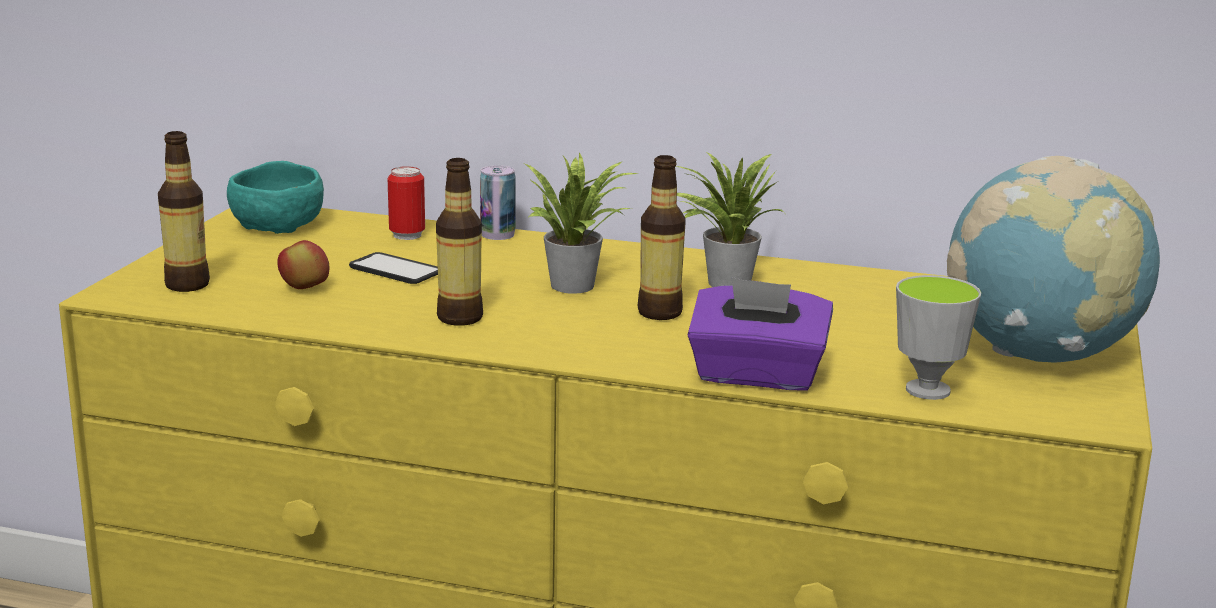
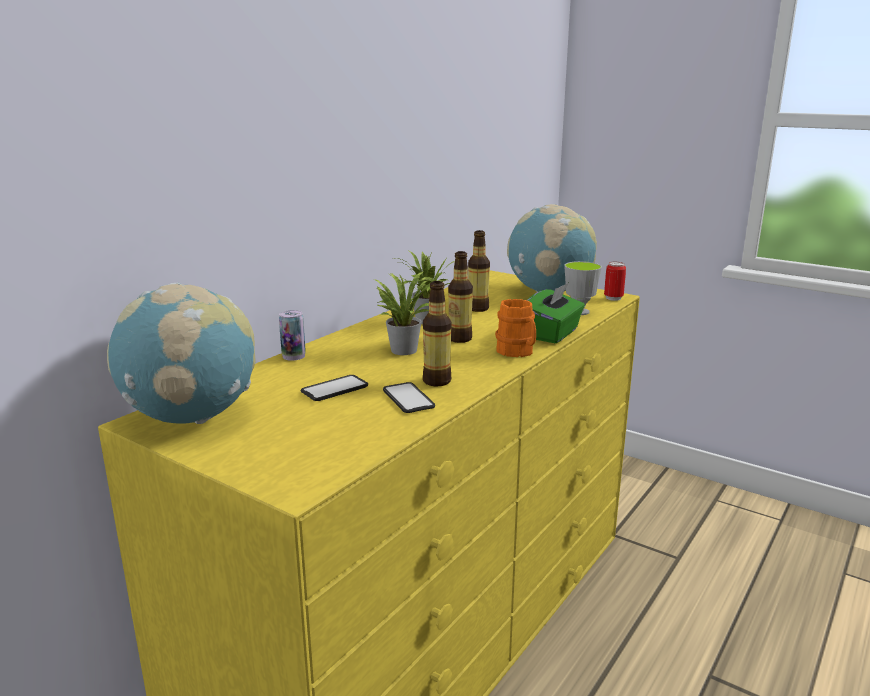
camera: 70 degrees left, 0 degrees up
bottle [158,131,210,292] -> bottle moved to [468,230,490,312]
turquoise bowl [227,161,324,234] -> globe [107,283,256,424]
apple [277,240,329,289] -> none
can [387,166,425,240] -> can moved to [604,262,626,301]
purple tissue box [687,277,833,391] -> green tissue box [527,282,585,344]
none -> phone [383,382,435,413]
none -> orange mug [495,299,536,357]

